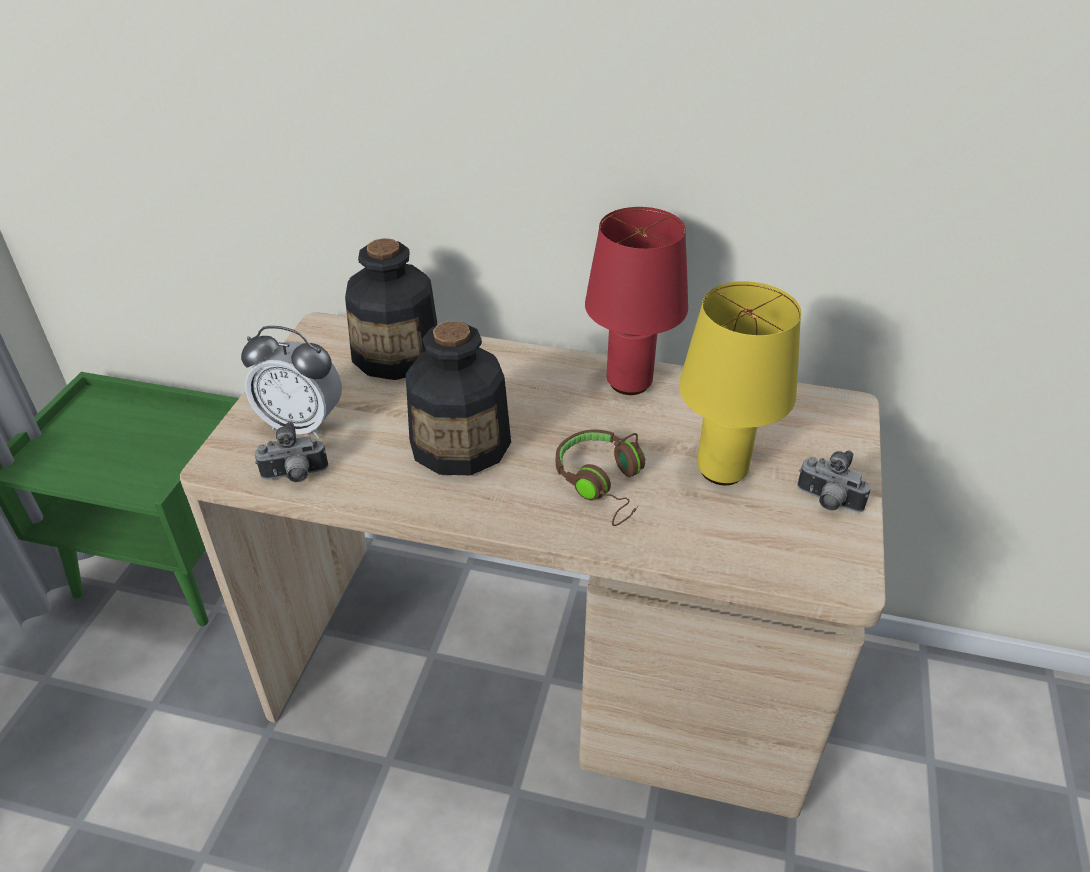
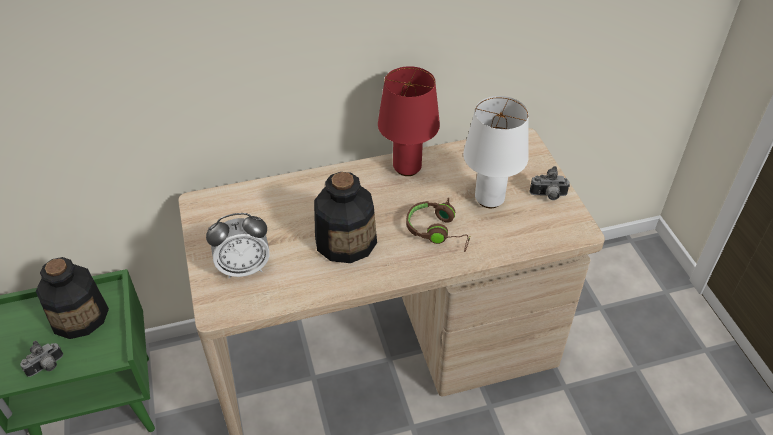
camera: 30 degrees left, 5 degrees up
camera [255,422,328,482] -> camera moved to [20,341,63,377]
bottle [345,238,438,380] -> bottle moved to [36,257,109,339]
yellow table lamp [679,281,801,485] -> white table lamp [463,96,529,208]

